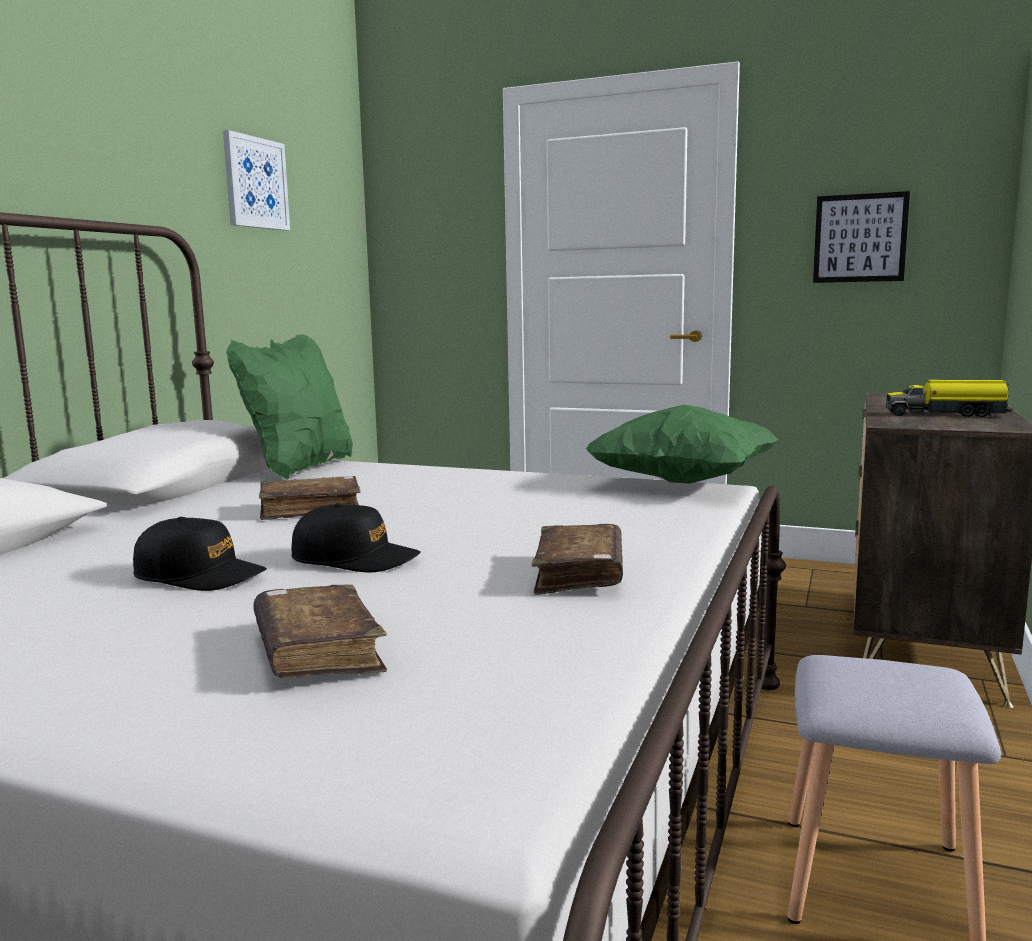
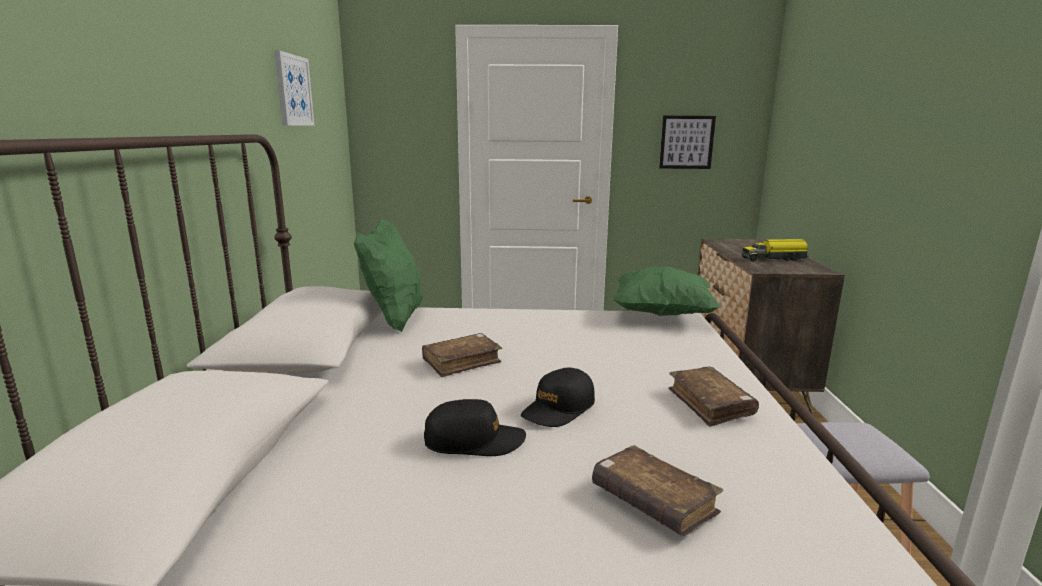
camera: 20 degrees left, 5 degrees up
black cap [291,503,421,572] -> black cap turned 135 degrees clockwise [521,368,595,427]

